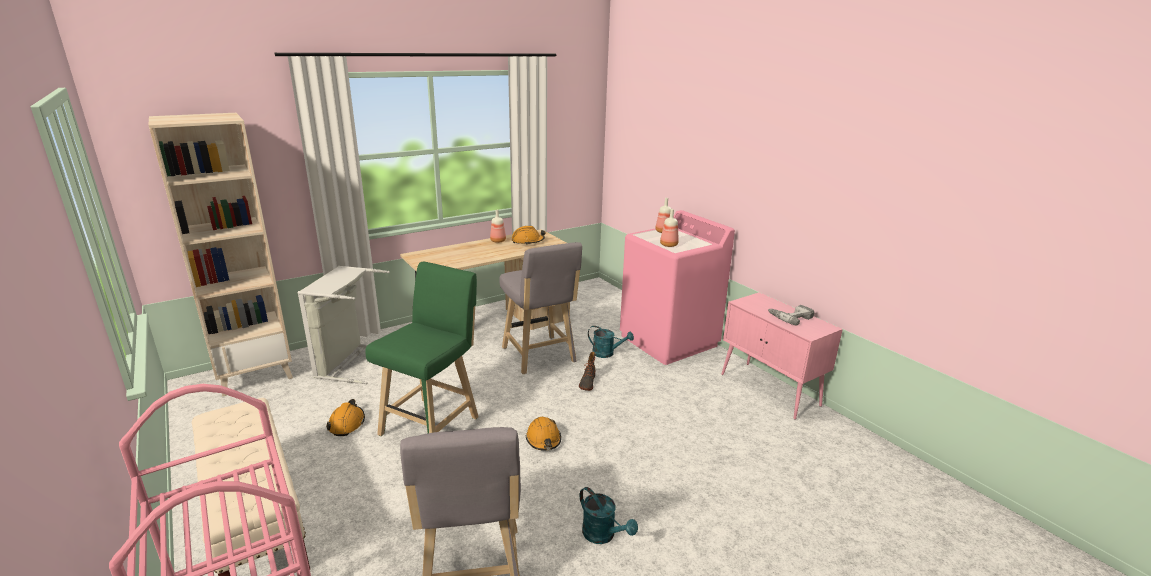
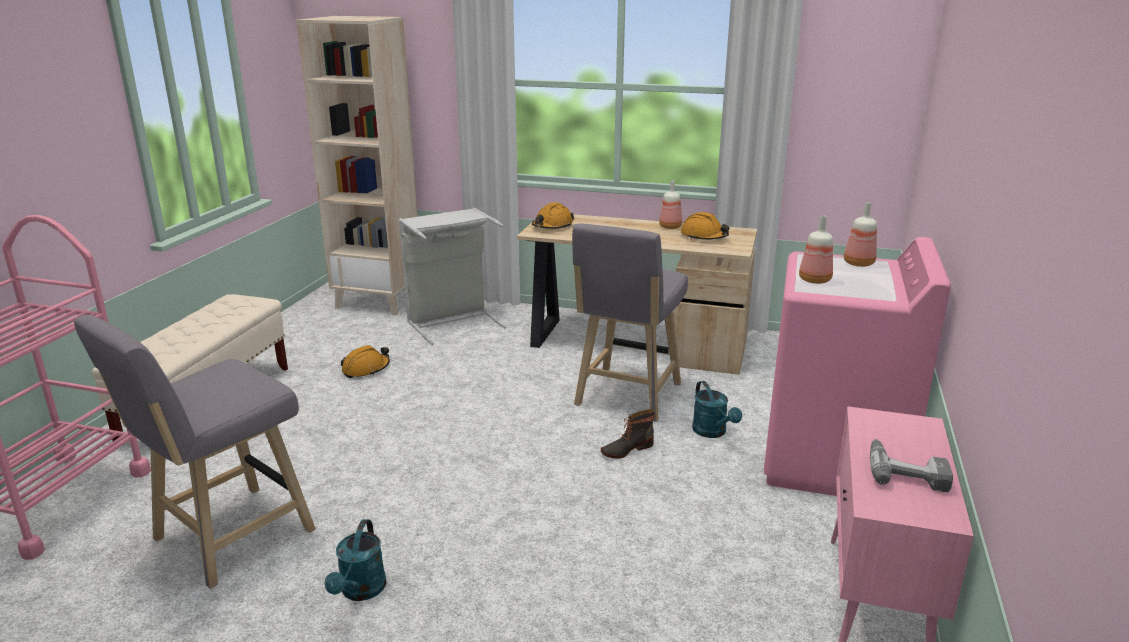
camera: 50 degrees right, 0 degrees up
green stool [365,262,479,436] -> none
orange hard hat [526,417,561,451] -> orange hard hat moved to [532,202,574,229]

